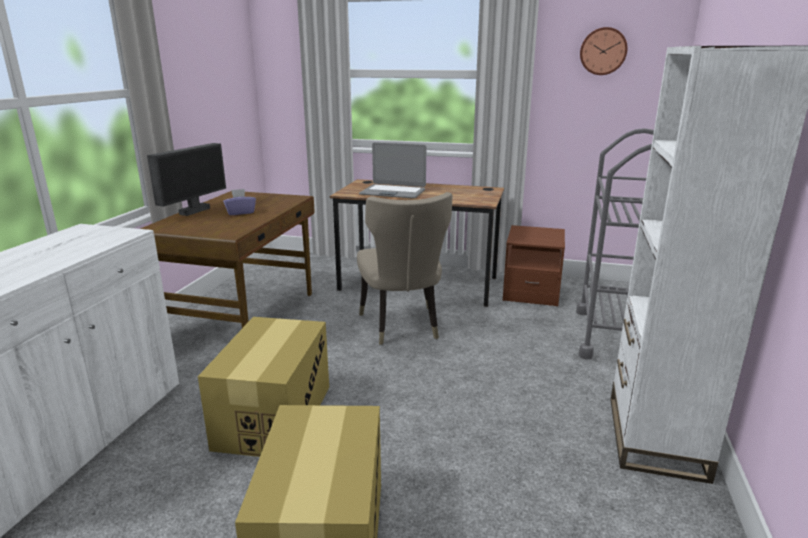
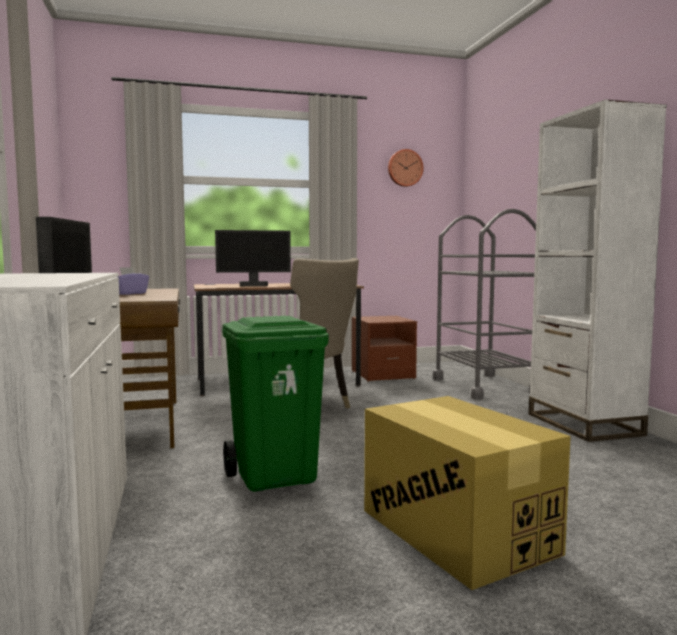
camera: 30 degrees left, 15 degrees down
cardboard box [198,317,329,457] -> green trash can [222,316,329,492]
laptop [359,143,426,198] -> monitor [215,230,291,286]

